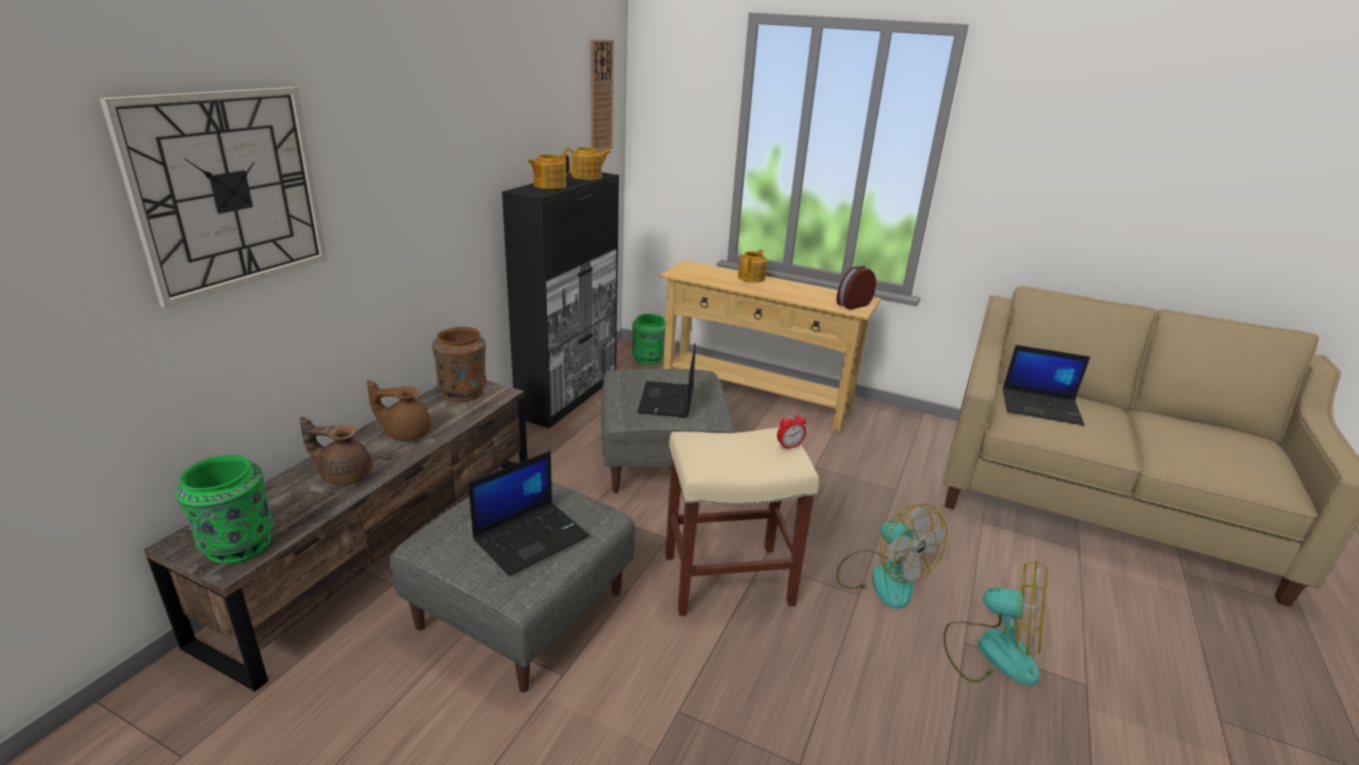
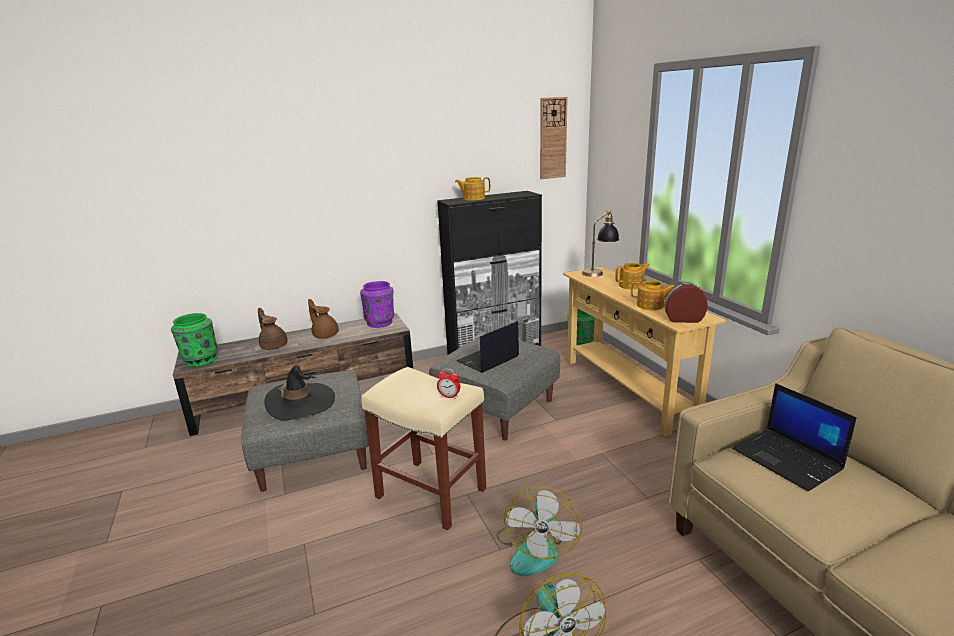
camera: 45 degrees right, 5 degrees down
wall clock [99,87,327,308] -> none
brown vase [432,327,486,402] -> purple vase [360,281,395,328]
laptop [468,451,589,576] -> black hat [264,365,335,421]
teapot [564,147,611,180] -> teapot moved to [631,280,675,310]
none -> table lamp [582,210,619,277]

